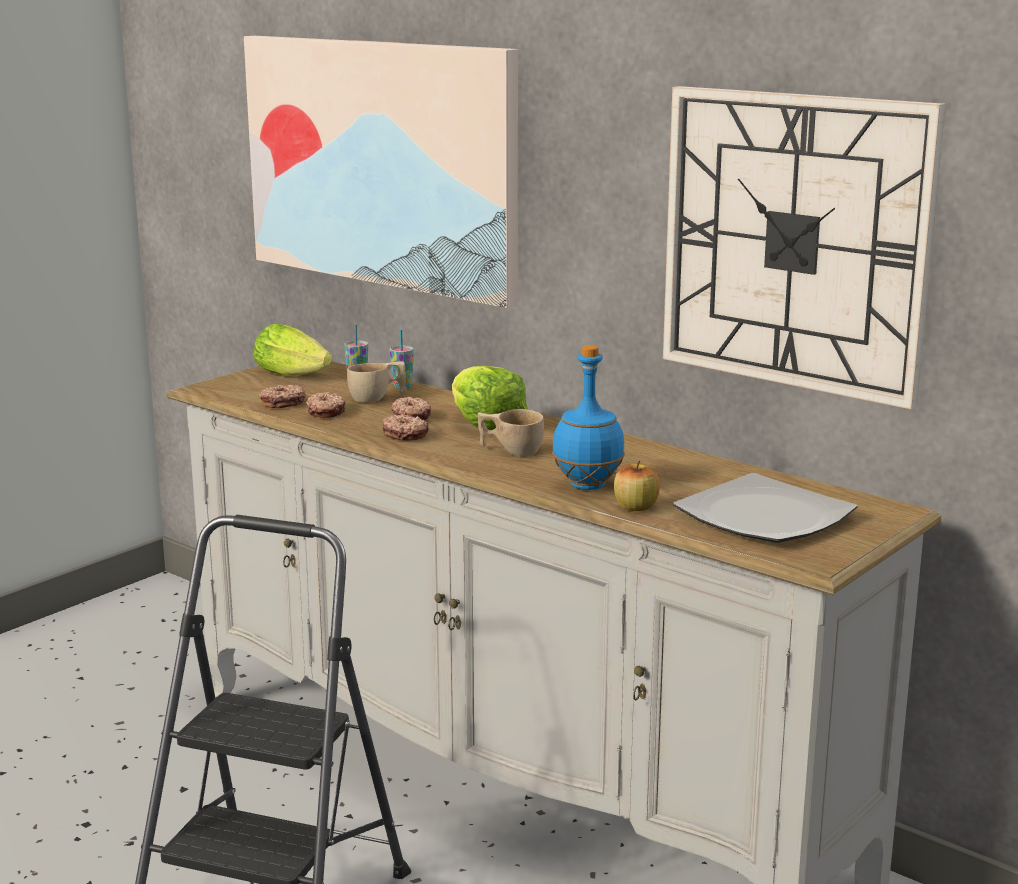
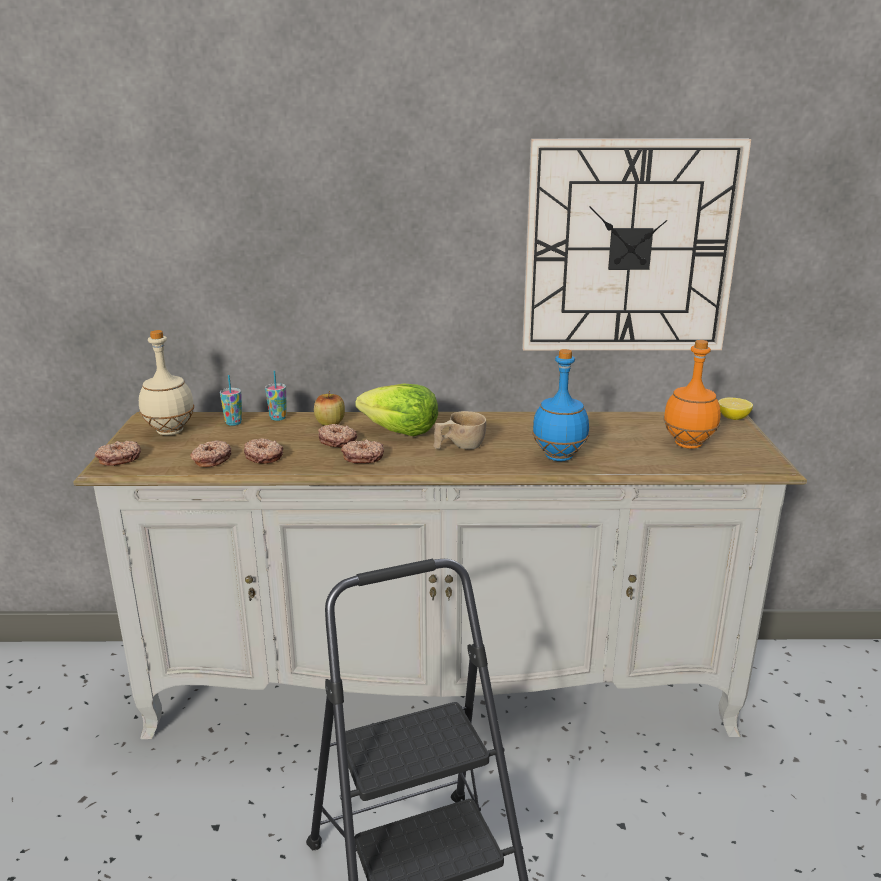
camera: 40 degrees left, 5 degrees up
picture [244,36,518,308] -> none
lettuce [253,324,332,376] -> beige bottle [139,330,194,435]
beige cup [347,361,407,402] -> none
apple [614,460,660,511] -> apple moved to [314,391,345,425]
plate [673,473,857,543] -> orange bottle [663,340,721,449]
none -> donut [95,441,141,466]
none -> lemon [718,397,753,420]

